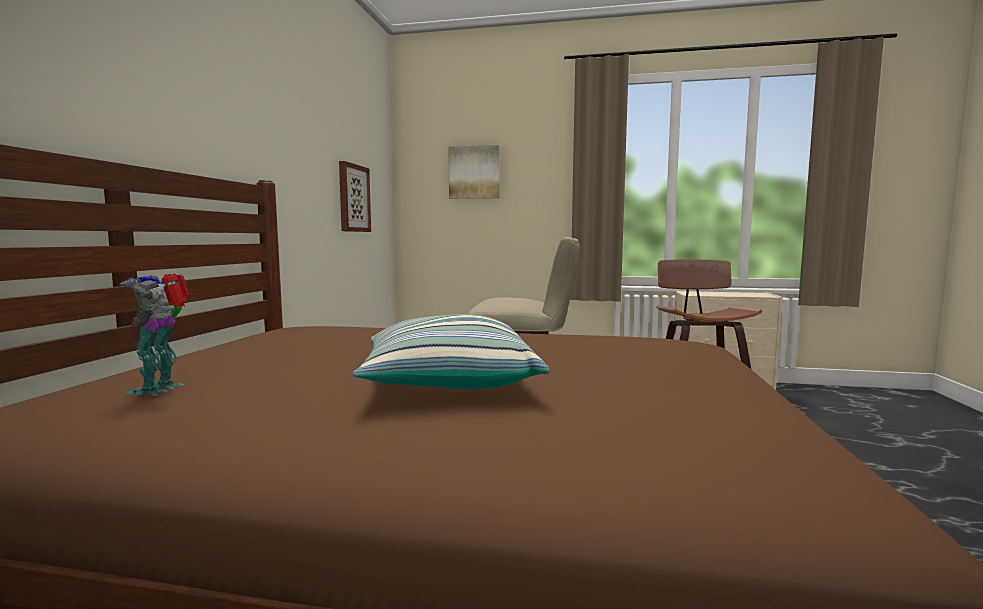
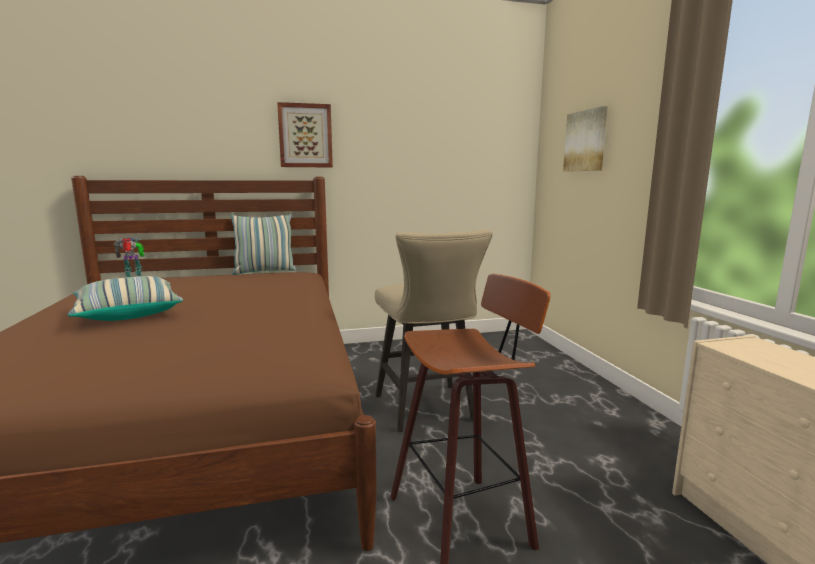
camera: 65 degrees right, 5 degrees up
picture [339,161,371,232] -> picture moved to [277,102,333,167]
none -> pillow [231,214,296,275]

